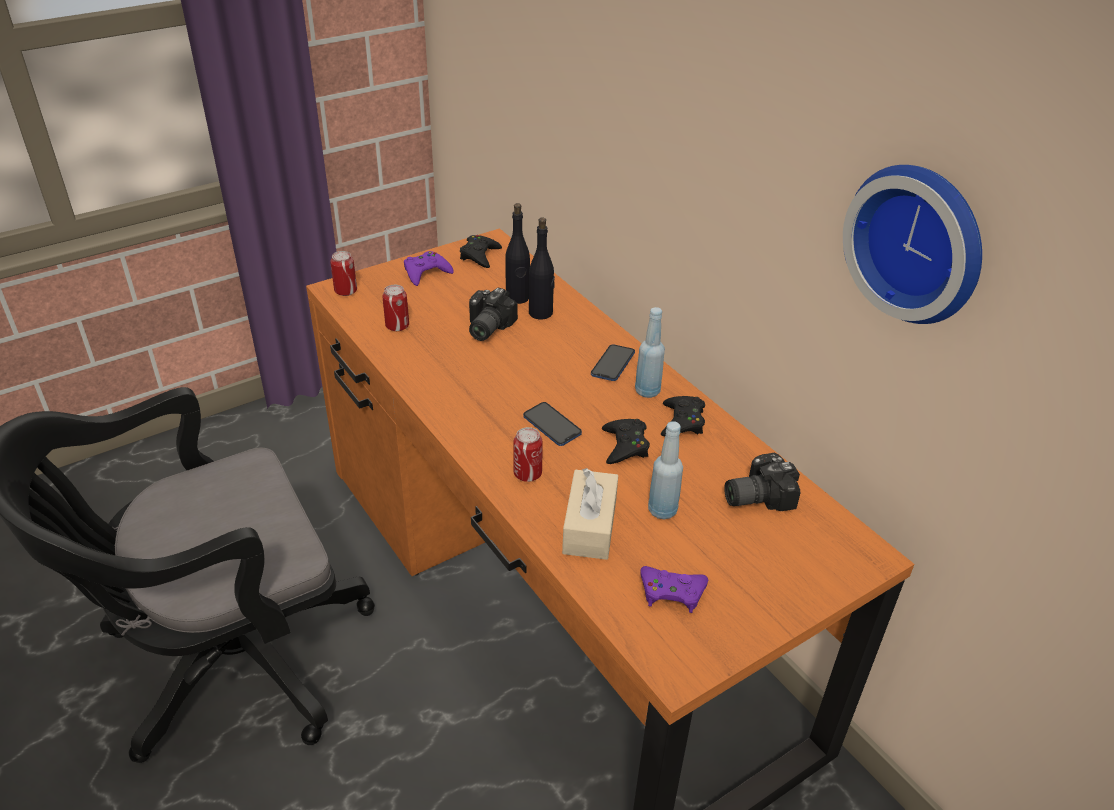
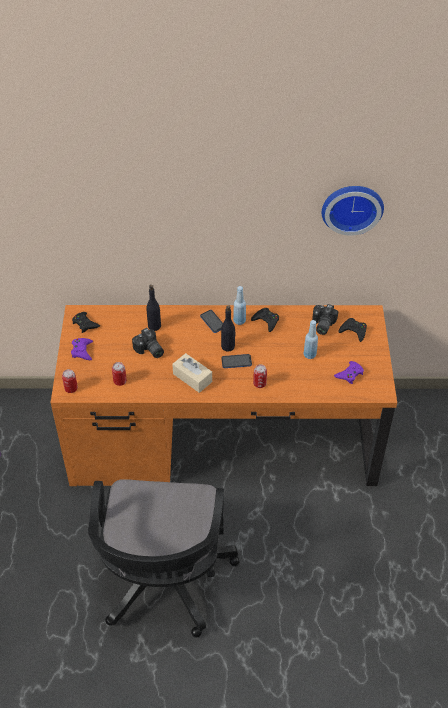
camera: 55 degrees left, 10 degrees up
black bottle [505,203,530,304] -> black bottle moved to [221,305,236,352]
beige tissue box [562,468,618,560] -> beige tissue box moved to [172,353,212,393]
black game controller [602,419,650,464] -> black game controller moved to [339,318,367,342]

